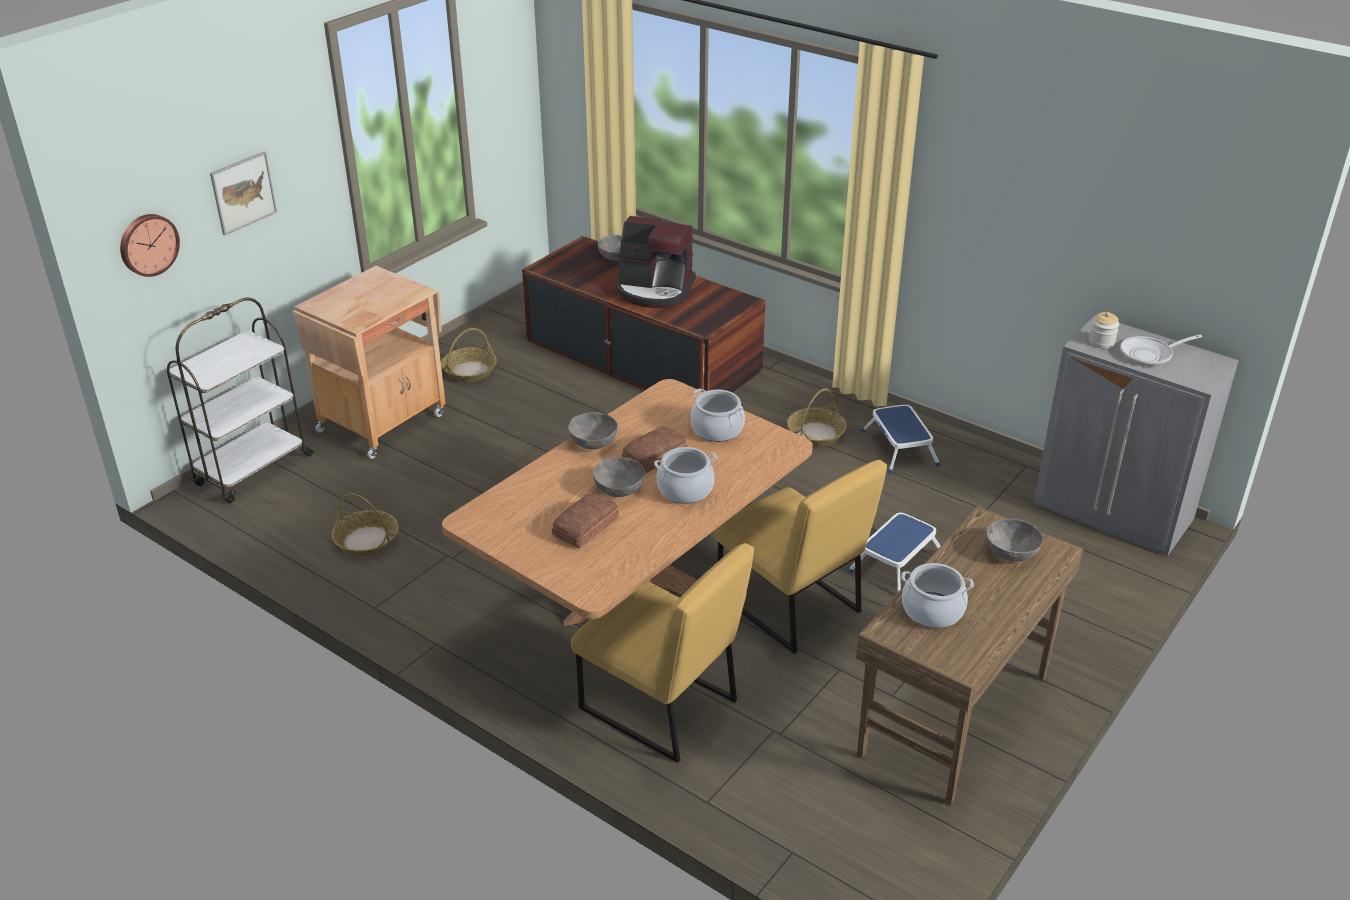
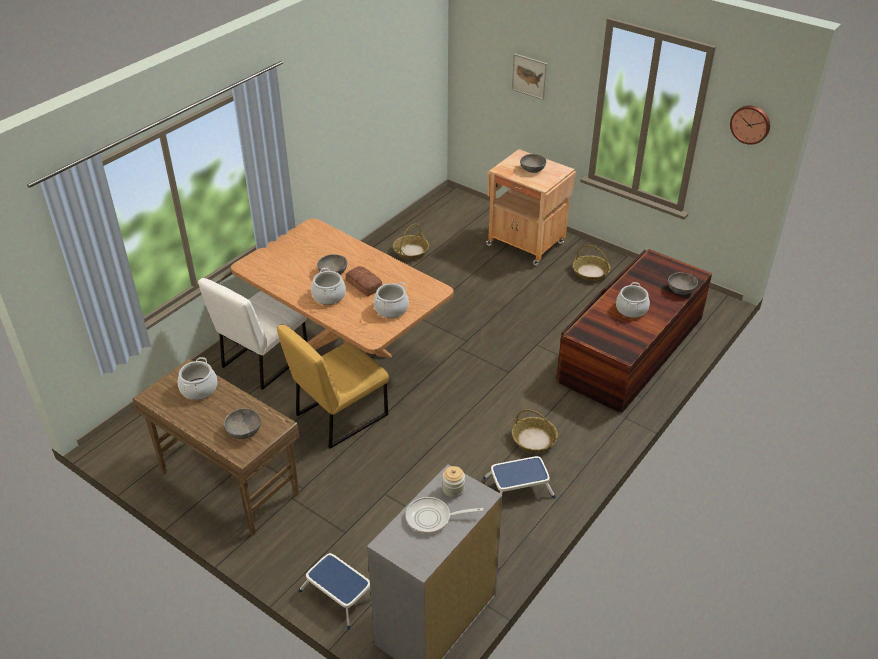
camera: 90 degrees right, 5 degrees up
wall clock [120,214,180,277] -> wall clock moved to [730,106,770,145]
white cart [167,298,313,503] -> none
bread [552,493,619,549] -> none
grey bowl [568,412,618,450] -> grey bowl moved to [520,154,546,173]
yellow chair [571,543,754,763] -> white chair [198,278,307,390]
coffee machine [616,216,696,308] -> cooking pot [616,282,650,318]
blue step ladder [847,512,940,593] -> blue step ladder moved to [298,553,370,630]
frying pan [1120,334,1202,366] -> frying pan turned 75 degrees counterclockwise [406,497,483,534]

